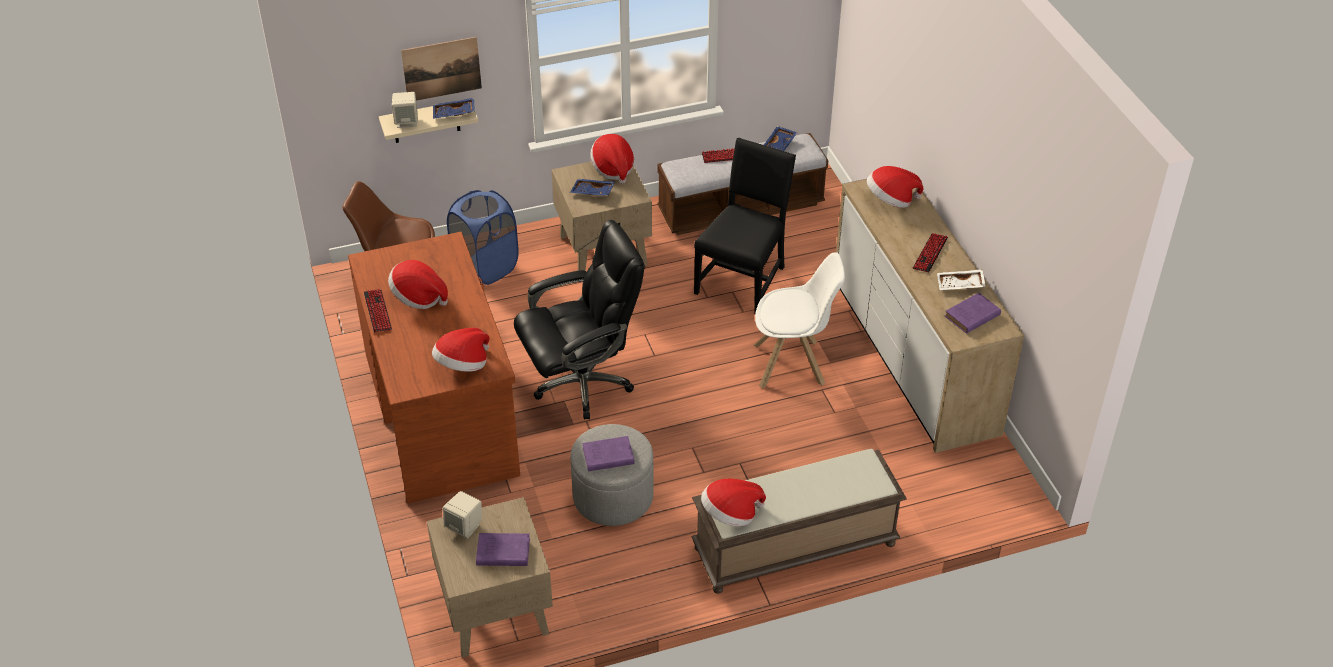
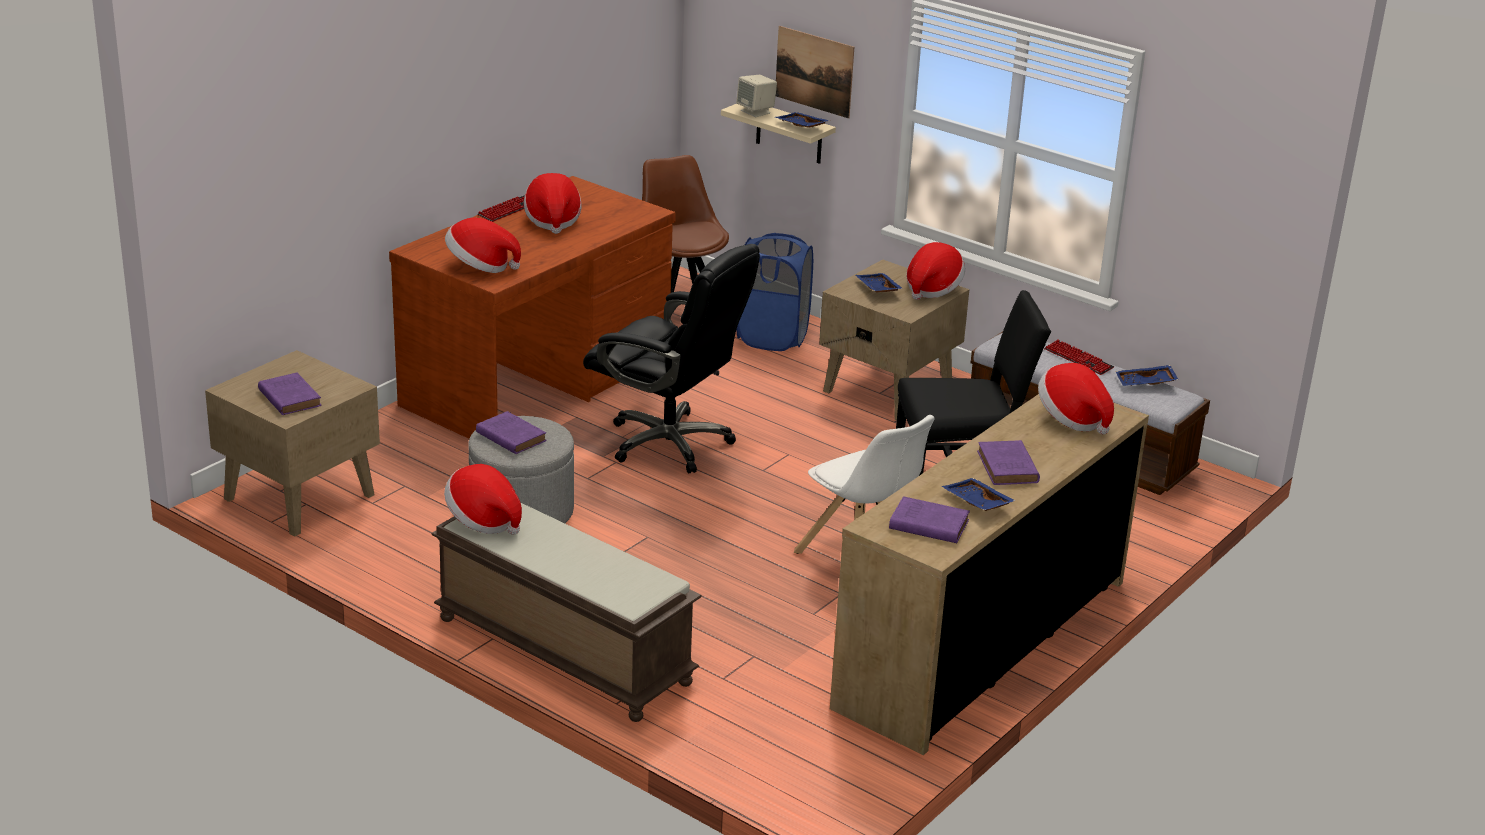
camera: 55 degrees right, 15 degrees down
beige speaker [443,491,482,538] -> none
keyboard [913,233,948,273] -> purple book [977,440,1040,485]
white tray [937,269,986,290] -> blue tray [941,478,1016,511]

